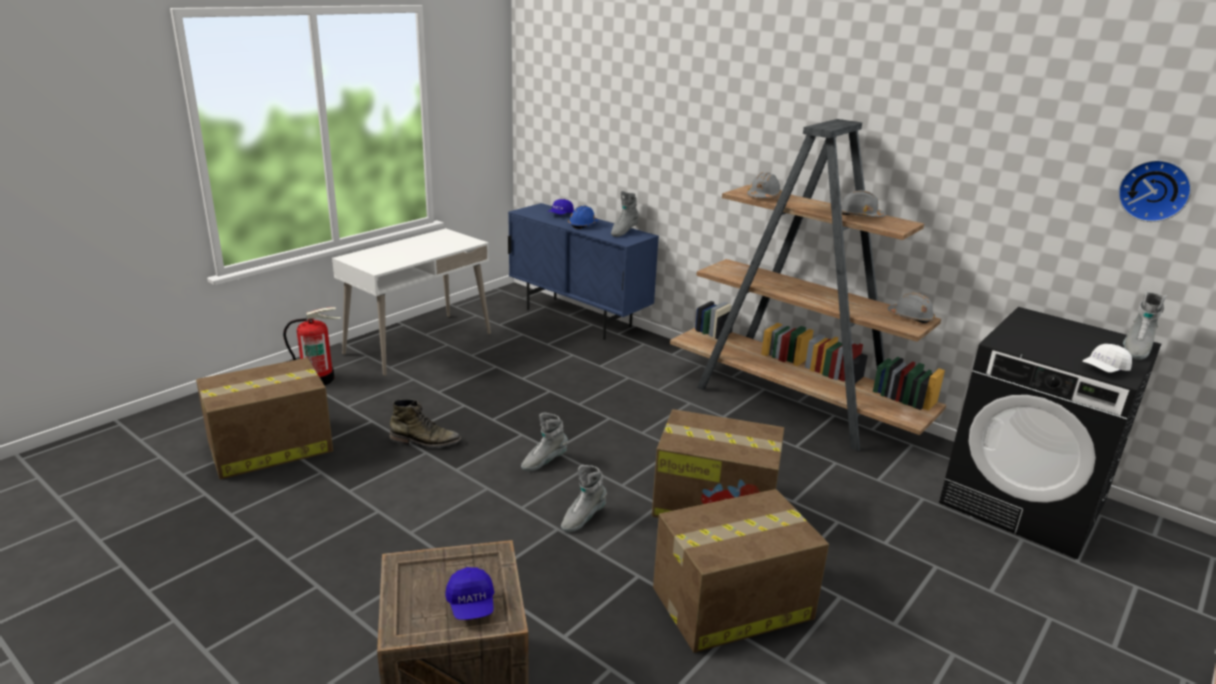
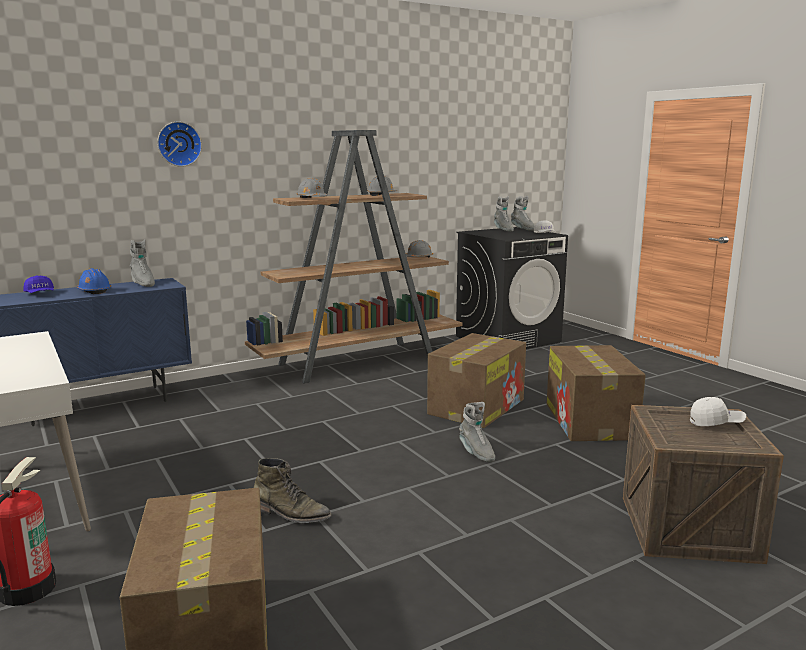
camera: 70 degrees left, 10 degrees down
green boot [389,399,461,447] -> green boot turned 90 degrees clockwise [254,458,332,523]
blue cap [445,567,494,620] -> white cap [690,397,746,426]
grey boot [521,412,568,471] -> grey boot moved to [494,196,514,231]
wall clock [1118,160,1192,222] -> wall clock moved to [157,121,202,167]

